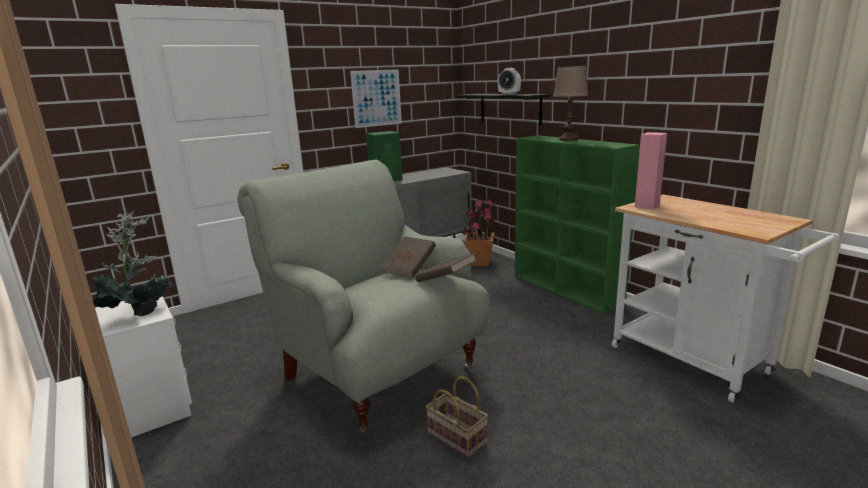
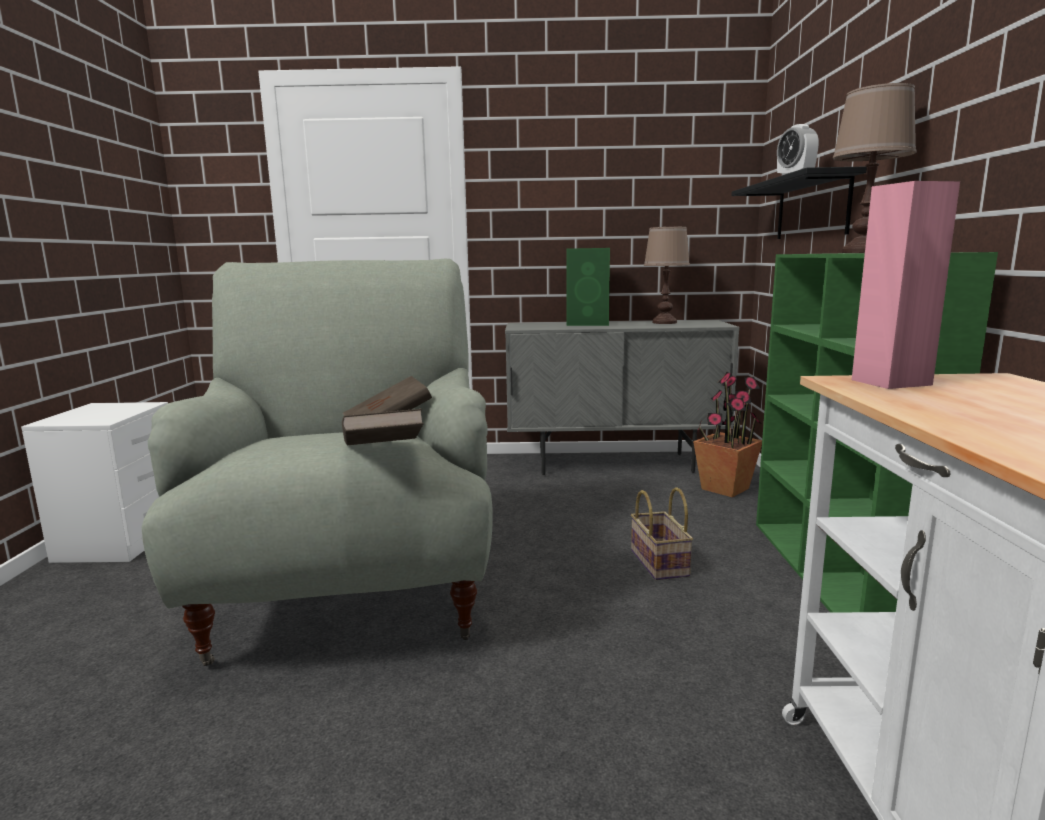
camera: 35 degrees right, 5 degrees down
potted plant [91,211,175,317] -> none
picture [350,69,402,128] -> none
basket [426,376,488,458] -> basket moved to [631,487,693,580]
none -> brown table lamp [644,227,690,324]

